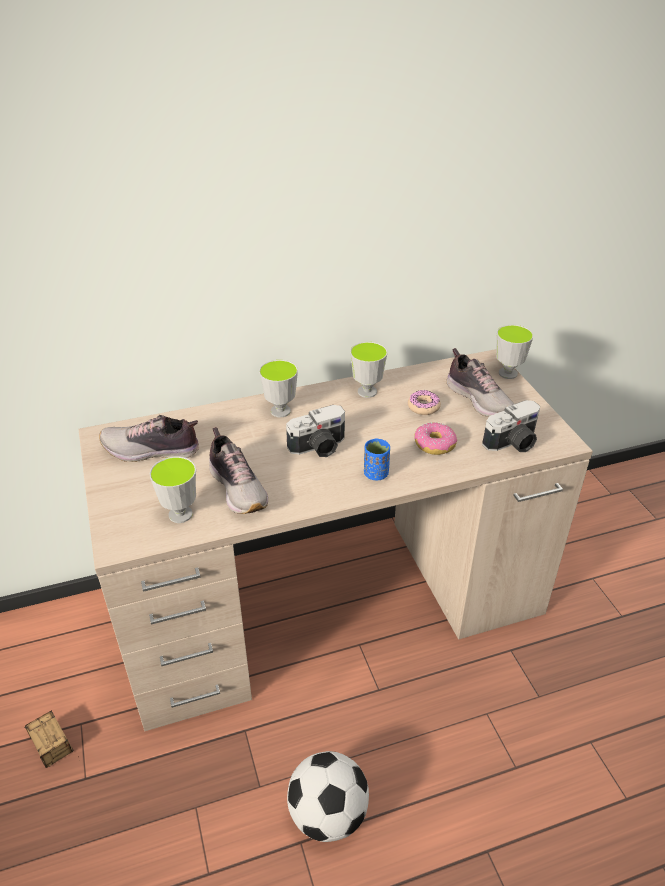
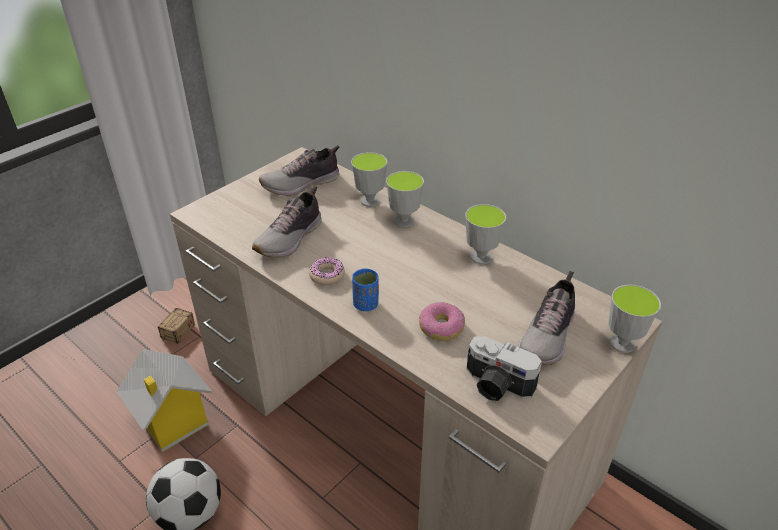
camera: 60 degrees right, 0 degrees up
shoe [99,415,199,462] -> shoe turned 90 degrees counterclockwise [259,145,339,196]
cup [150,456,196,523] -> cup moved to [351,152,387,207]
camera [286,405,345,457] -> none
donut [408,390,441,415] -> donut moved to [309,257,345,285]
none -> toy house [116,349,212,452]

